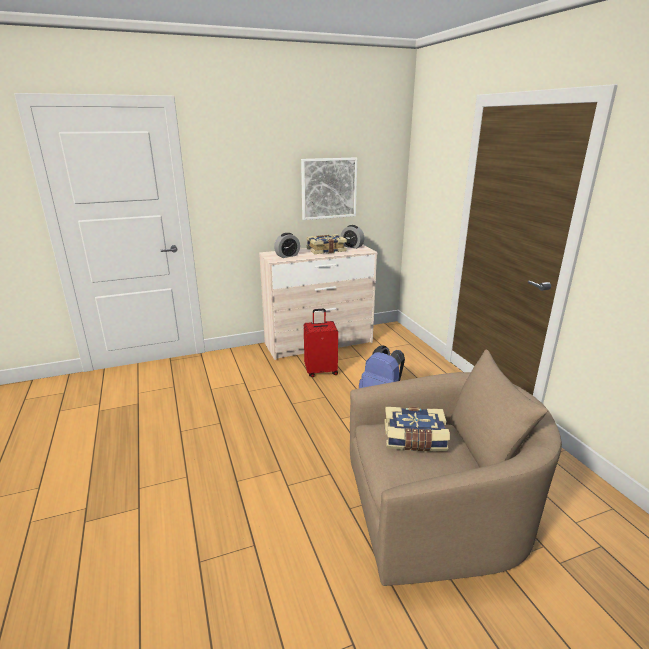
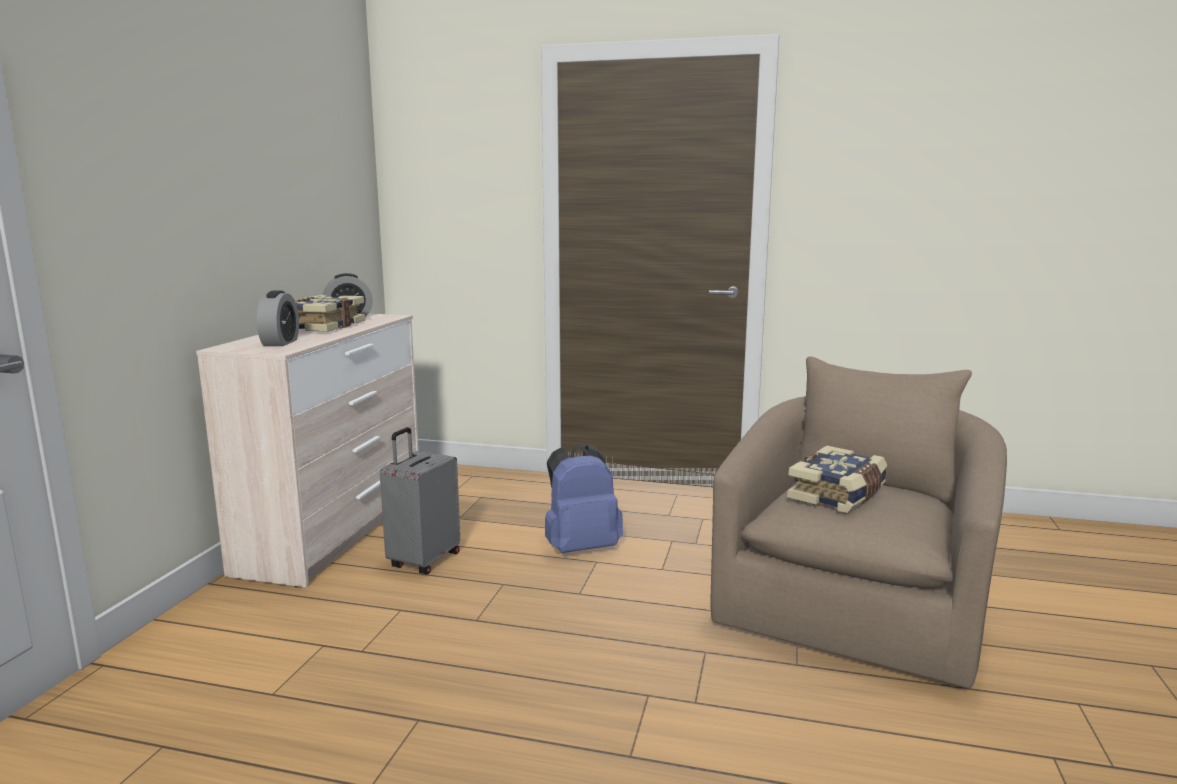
camera: 55 degrees left, 10 degrees down
picture [301,157,357,220] -> none
red suitcase [304,309,338,377] -> grey suitcase [380,427,460,574]

